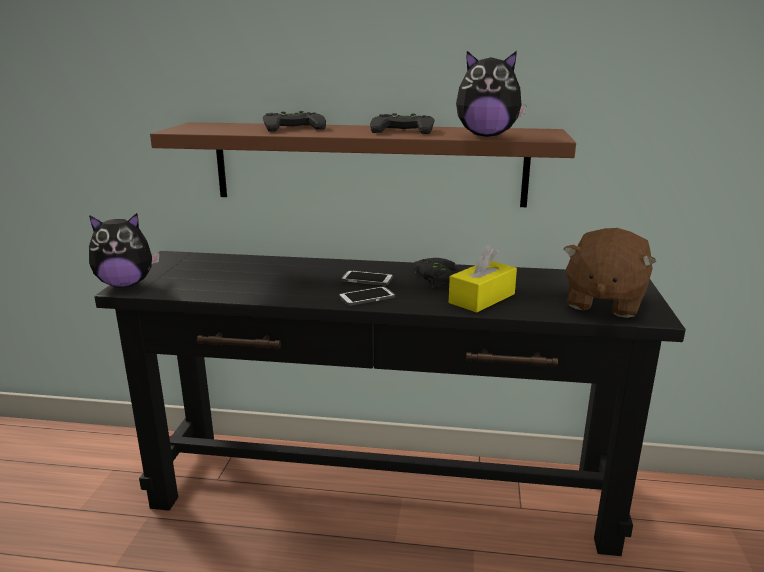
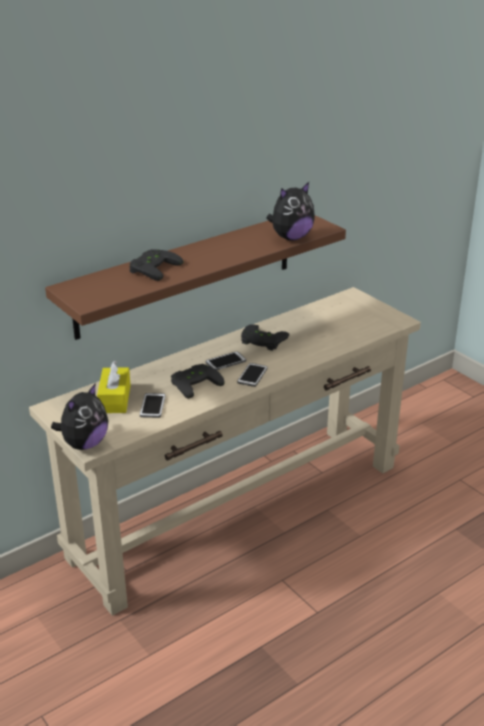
camera: 45 degrees left, 10 degrees up
black console table [94,251,686,556] -> beige console table [29,287,421,616]
black game controller [370,113,435,134] -> black game controller moved to [171,364,225,399]
yellow tissue box [449,245,517,313] -> yellow tissue box moved to [97,361,131,413]
brown plush toy [563,228,656,318] -> none
none -> phone [140,393,166,418]

